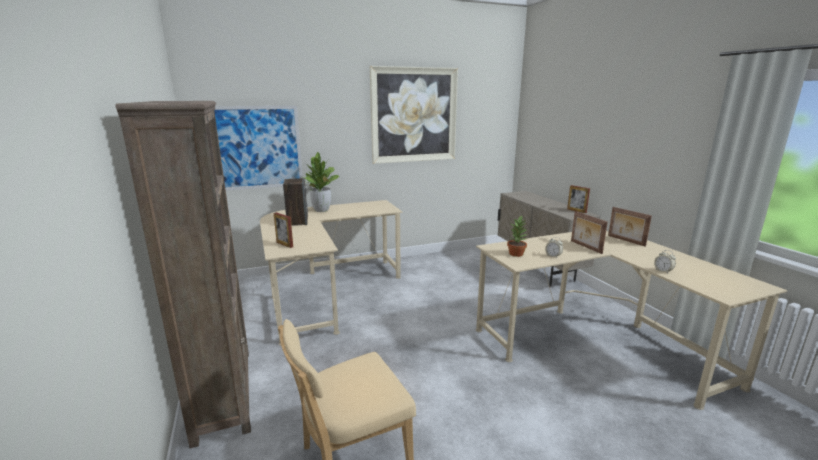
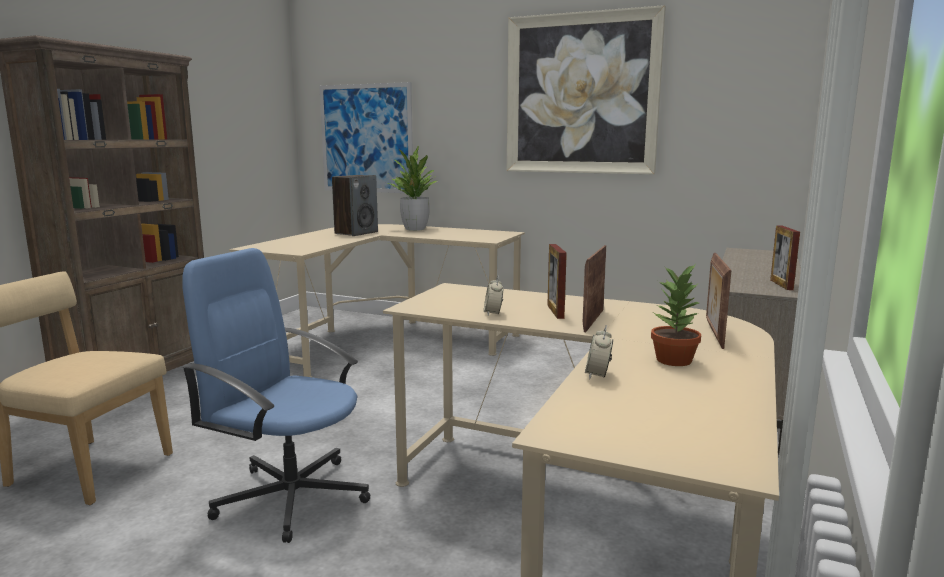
camera: 45 degrees right, 5 degrees down
picture frame [274,212,293,248] -> picture frame moved to [547,244,567,319]
potted plant [507,216,528,257] -> potted plant moved to [651,264,701,366]
none -> blue office chair [181,248,370,543]

